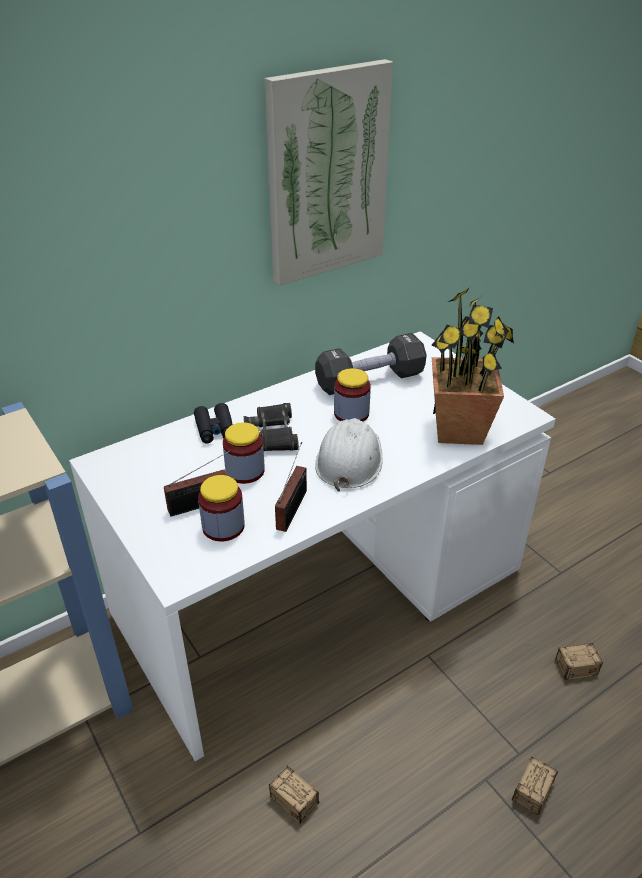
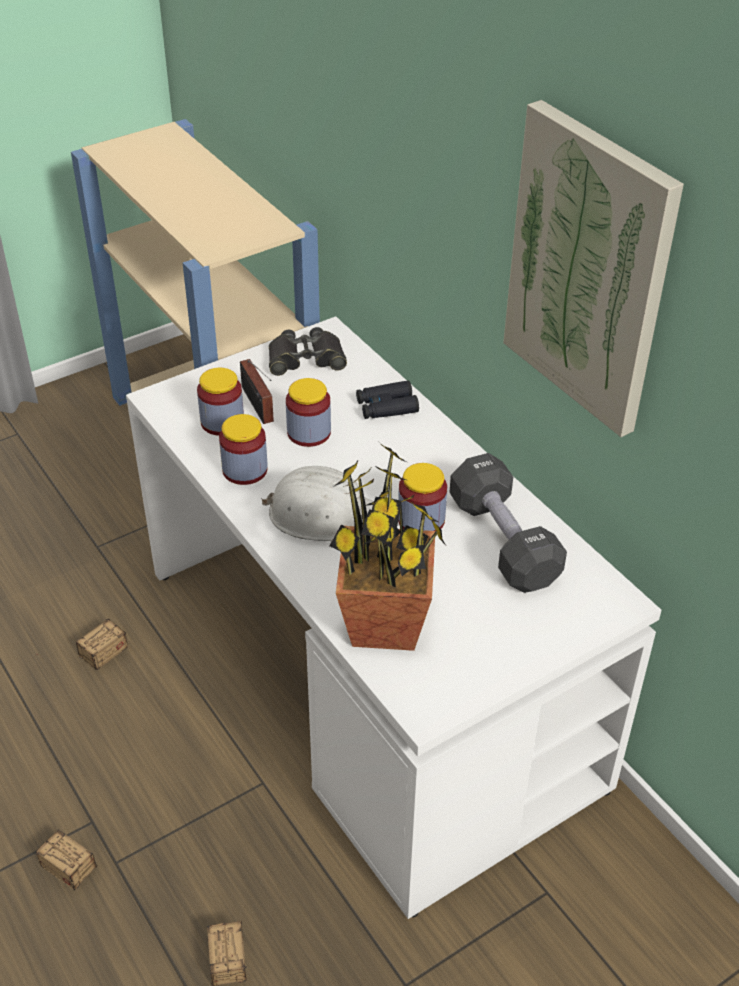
camera: 90 degrees right, 5 degrees up
black binoculars [244,403,299,451] -> black binoculars moved to [269,327,347,376]
radio [275,442,307,532] -> jar [219,414,268,485]

